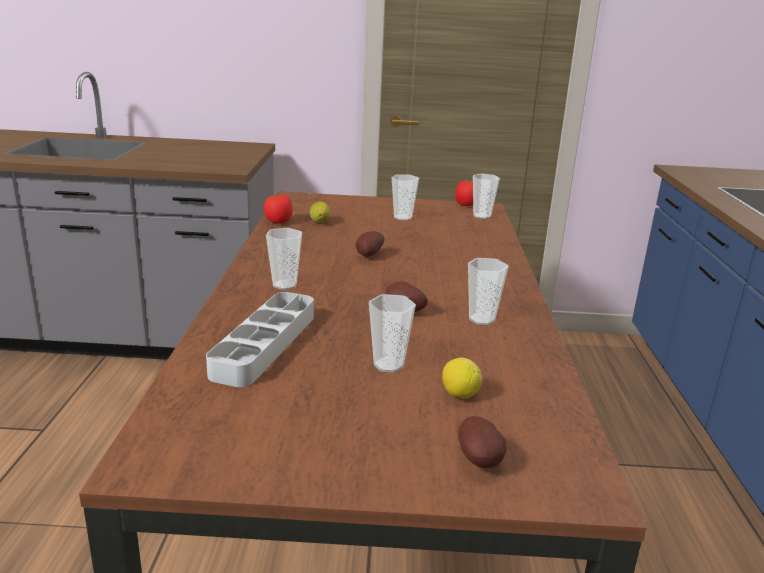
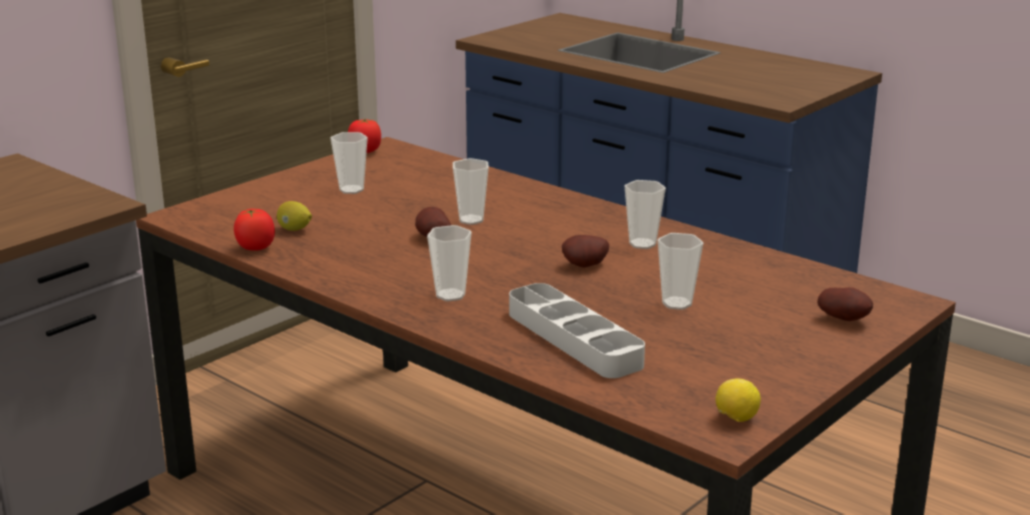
camera: 50 degrees left, 0 degrees up
lemon [442,358,482,398] -> lemon moved to [716,379,761,422]
cup [473,174,500,219] -> cup moved to [453,158,489,225]

